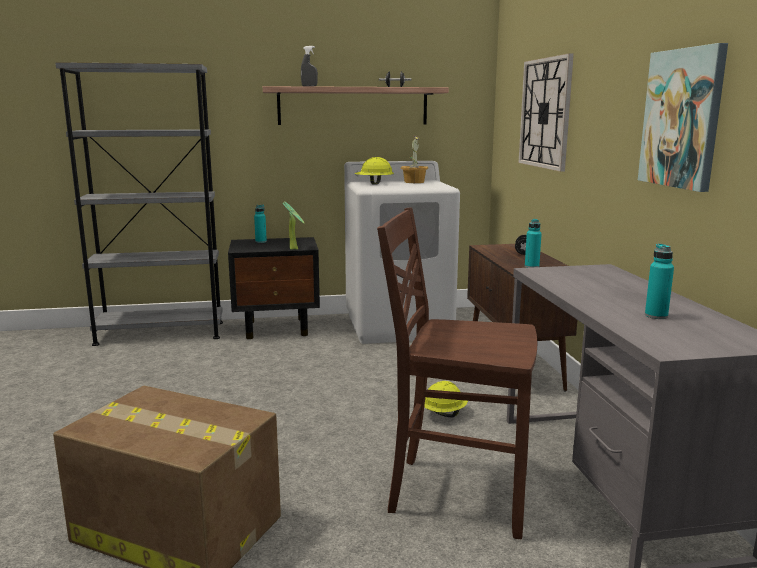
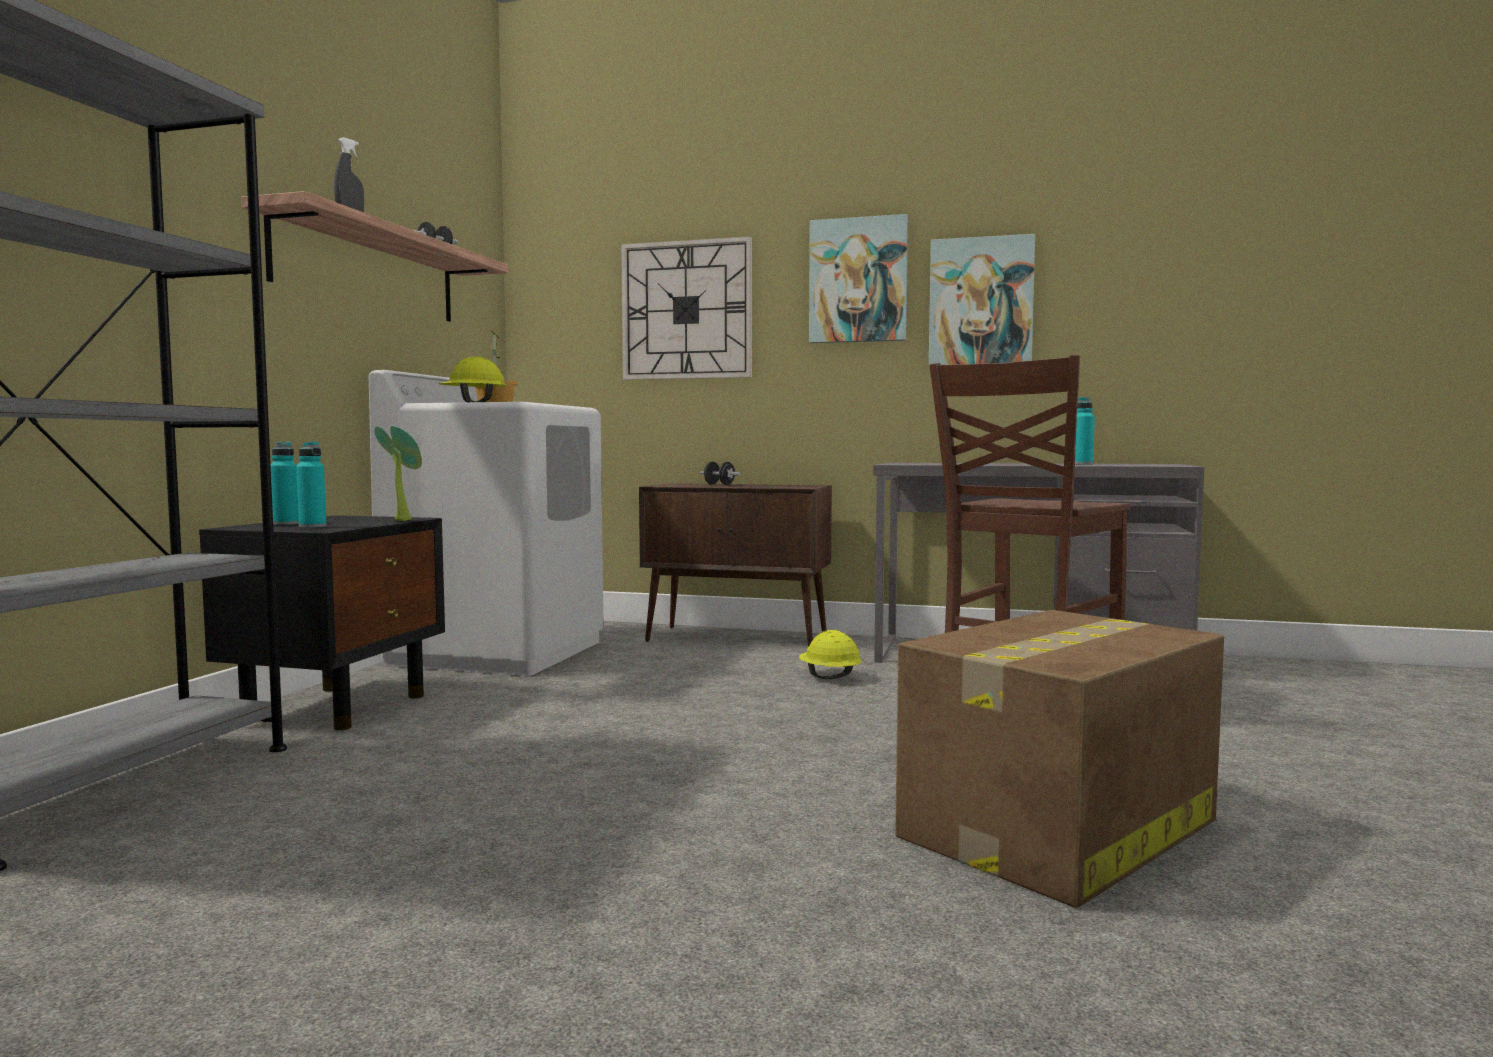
camera: 65 degrees left, 10 degrees down
turquoise bottle [525,219,542,268] -> turquoise bottle moved to [296,442,326,528]
none -> picture [809,214,908,343]

